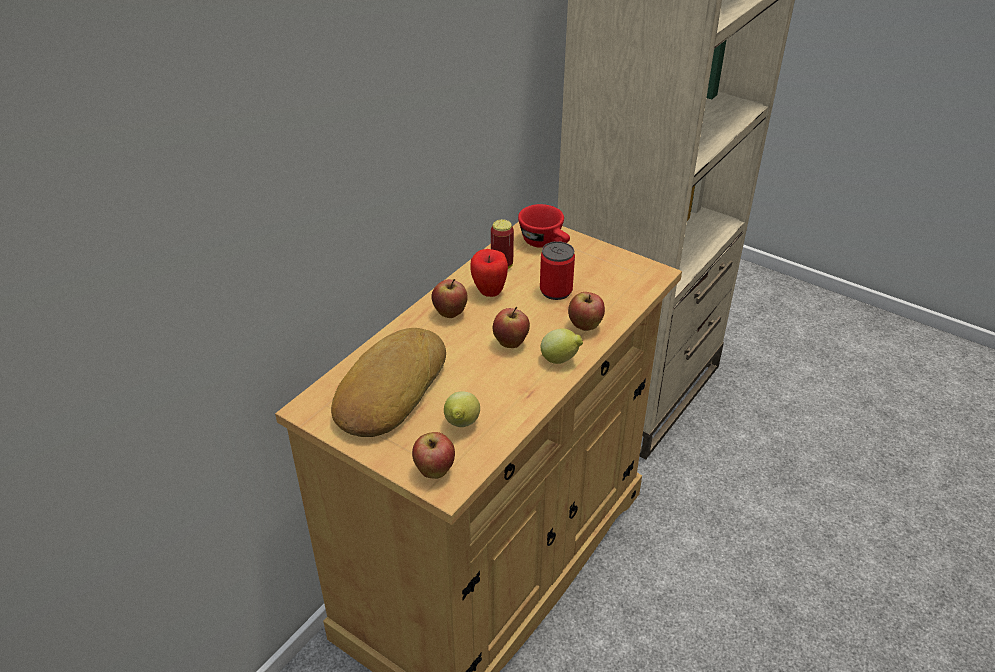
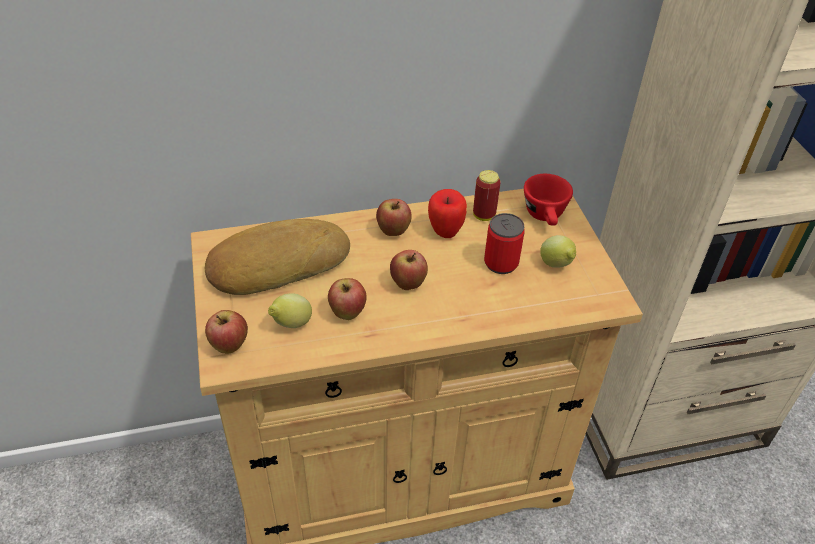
camera: 40 degrees right, 5 degrees up
lemon [541,329,583,364] -> lemon moved to [540,235,576,268]
apple [568,292,605,331] -> apple moved to [328,278,367,320]

